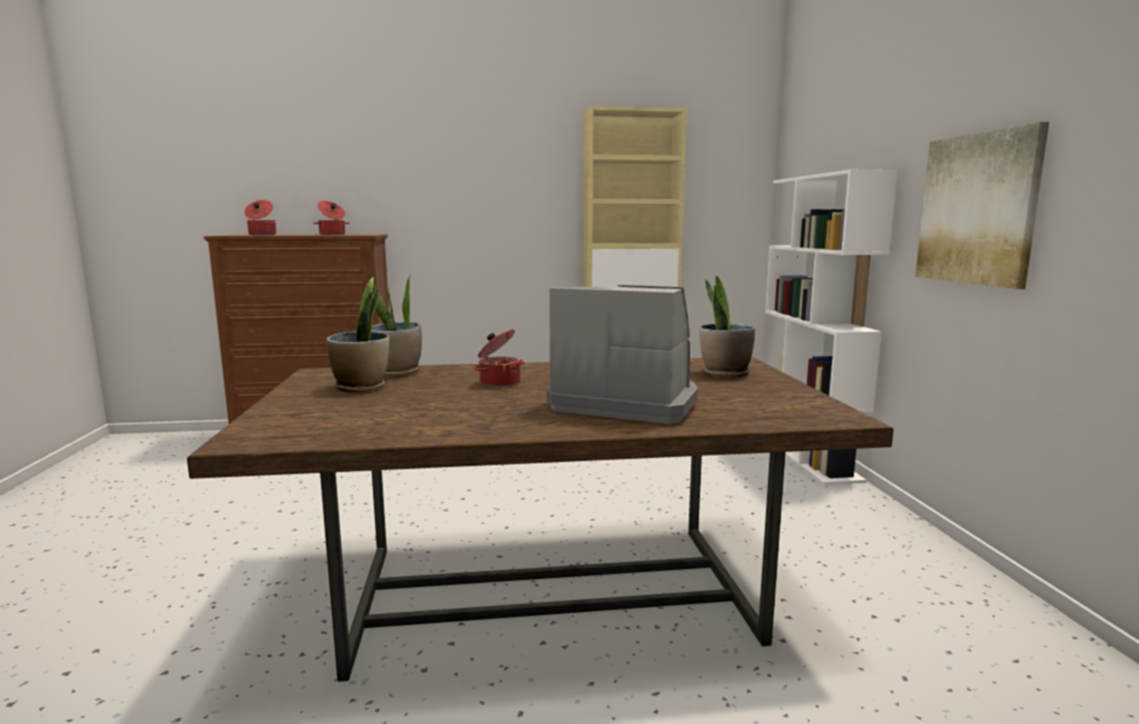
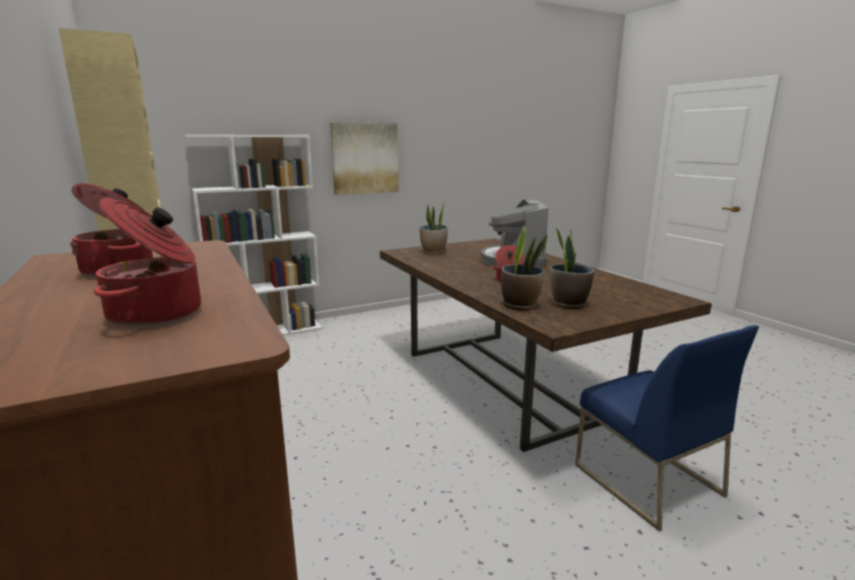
camera: 110 degrees left, 5 degrees up
none -> blue chair [575,325,759,531]

